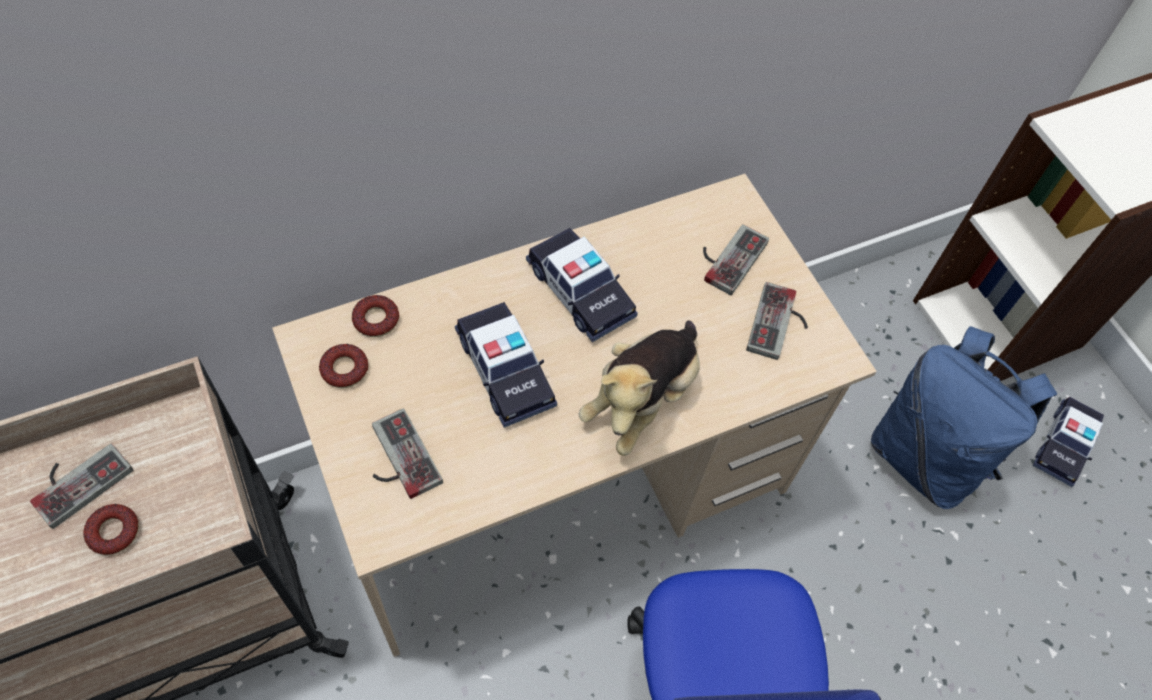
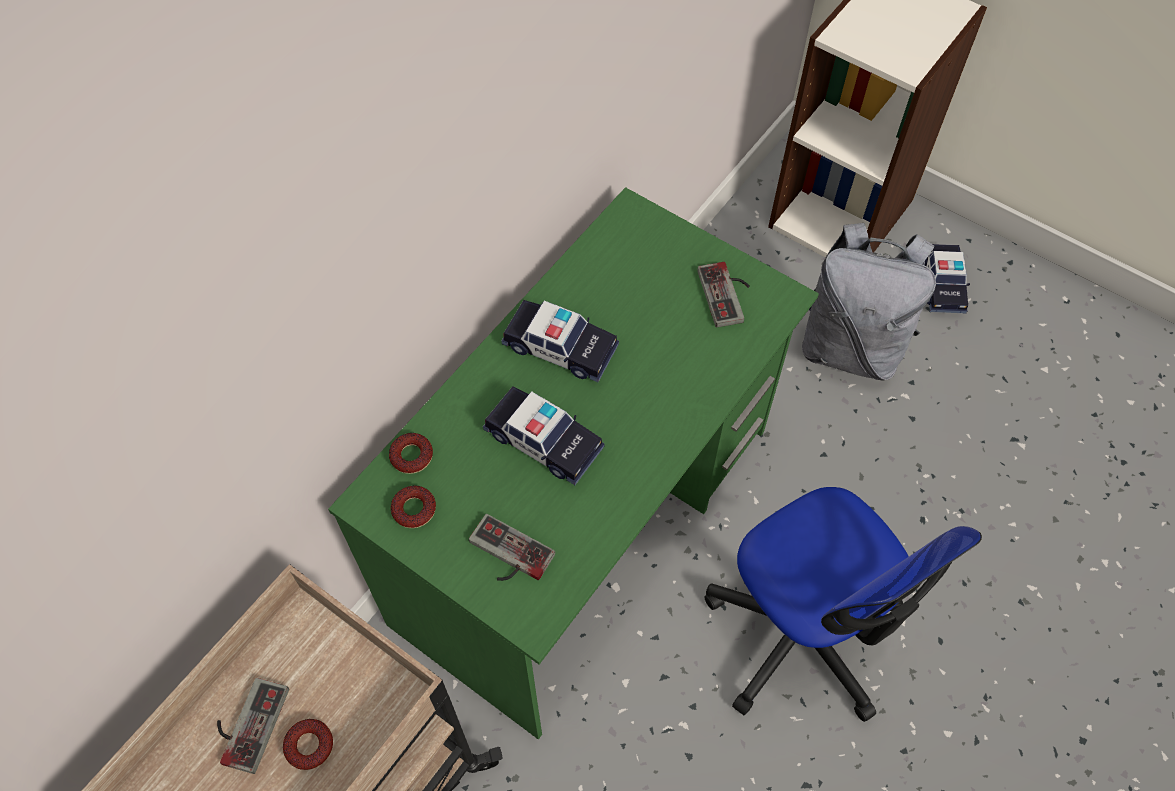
camera: 25 degrees left, 0 degrees up
beige desk [272,174,877,657] -> green desk [328,187,819,740]
plush toy [578,321,700,456] -> none
game controller [703,224,769,295] -> none
blue backpack [871,326,1057,509] -> grey backpack [802,223,936,381]

